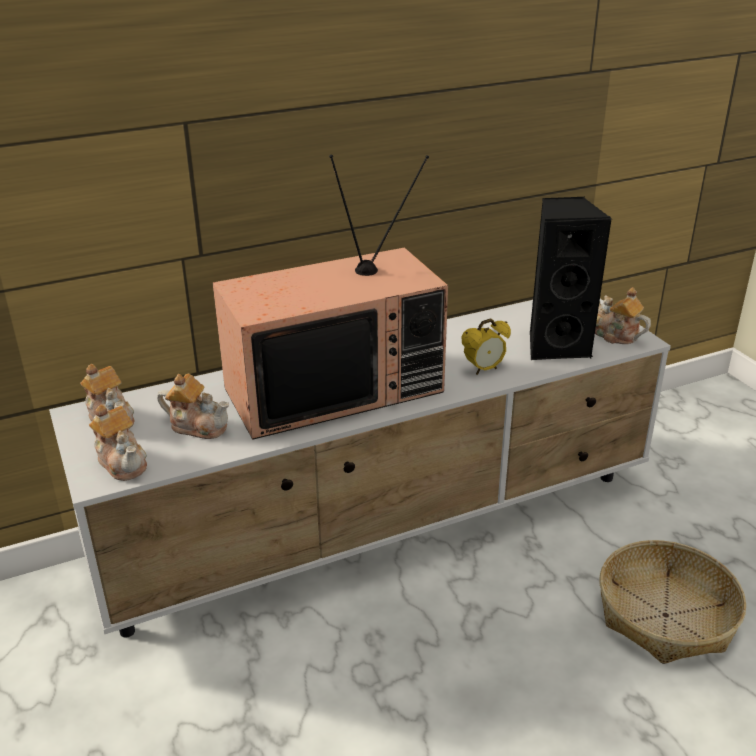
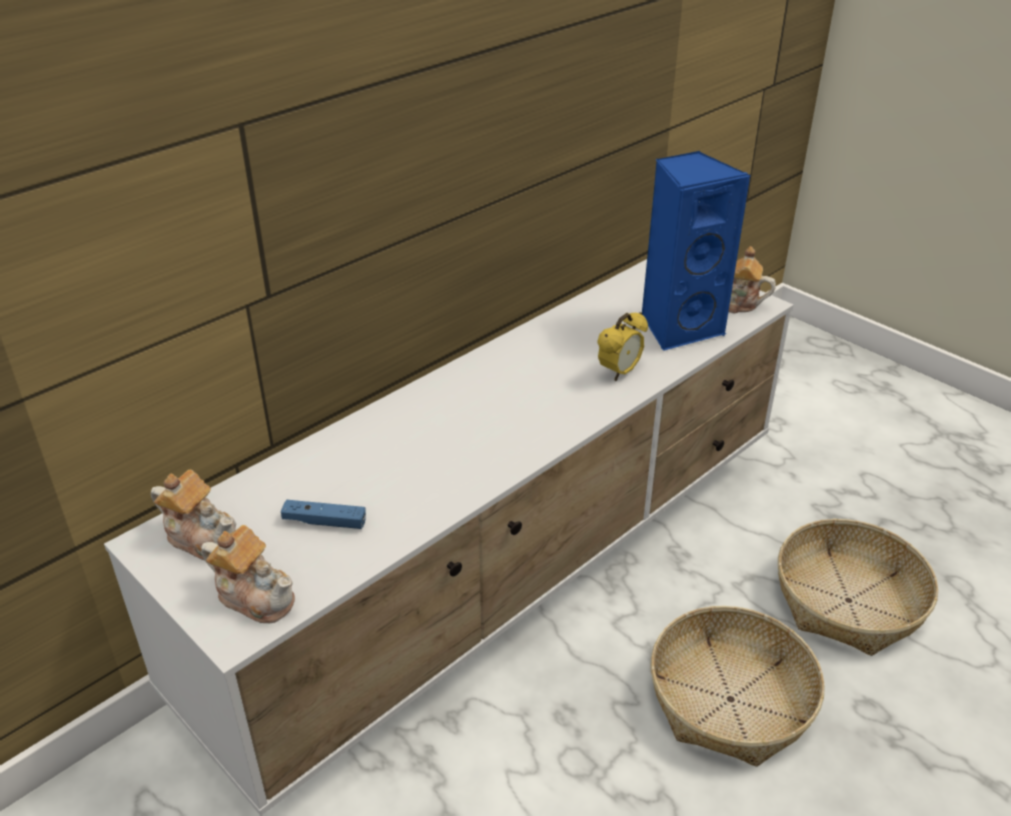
camera: 20 degrees left, 5 degrees up
teapot [157,374,229,439] -> blue game controller [281,500,366,529]
television [213,155,448,440] -> none
black speaker [530,197,612,360] -> blue speaker [642,151,750,351]
none -> basket [651,606,825,767]

